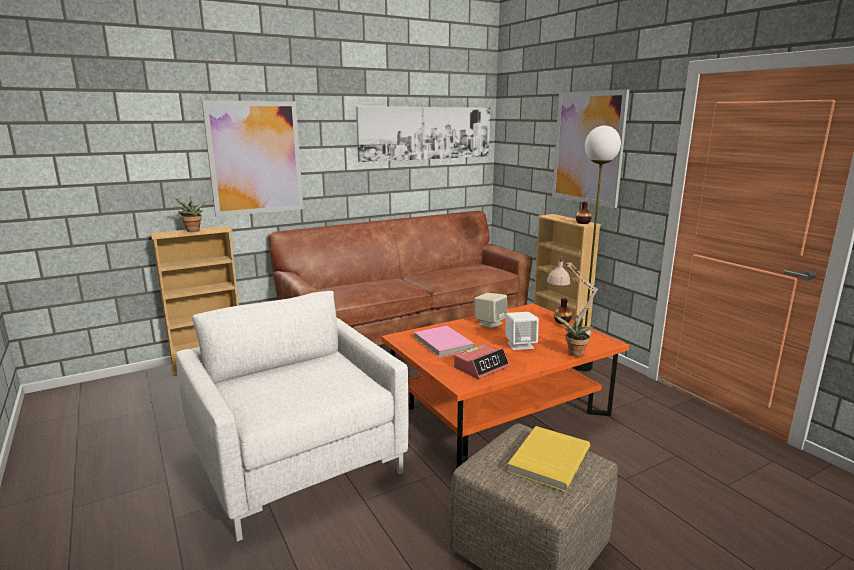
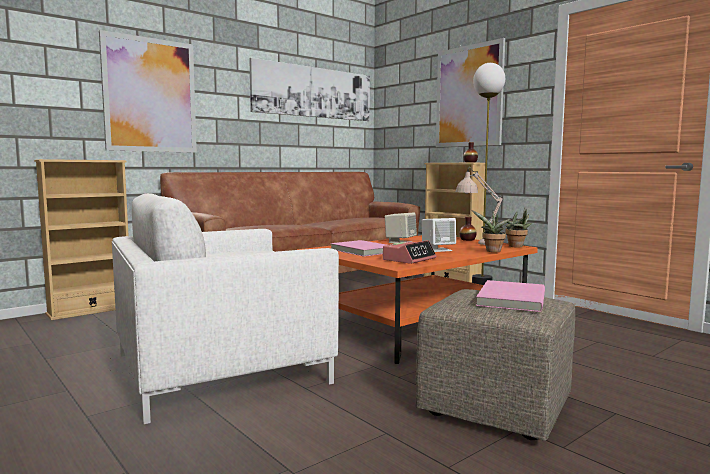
camera: 10 degrees left, 10 degrees down
potted plant [176,196,205,232] -> potted plant moved to [505,208,532,247]
white armchair [176,291,408,542] -> white armchair turned 75 degrees counterclockwise [112,193,339,424]
yellow book [507,426,590,492] -> pink book [476,280,545,312]

